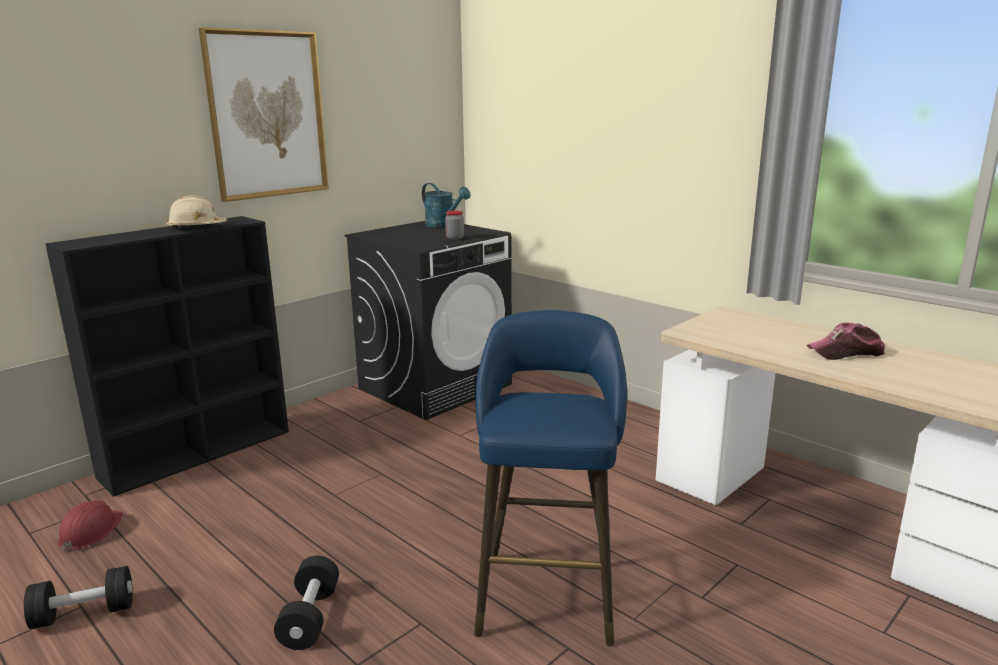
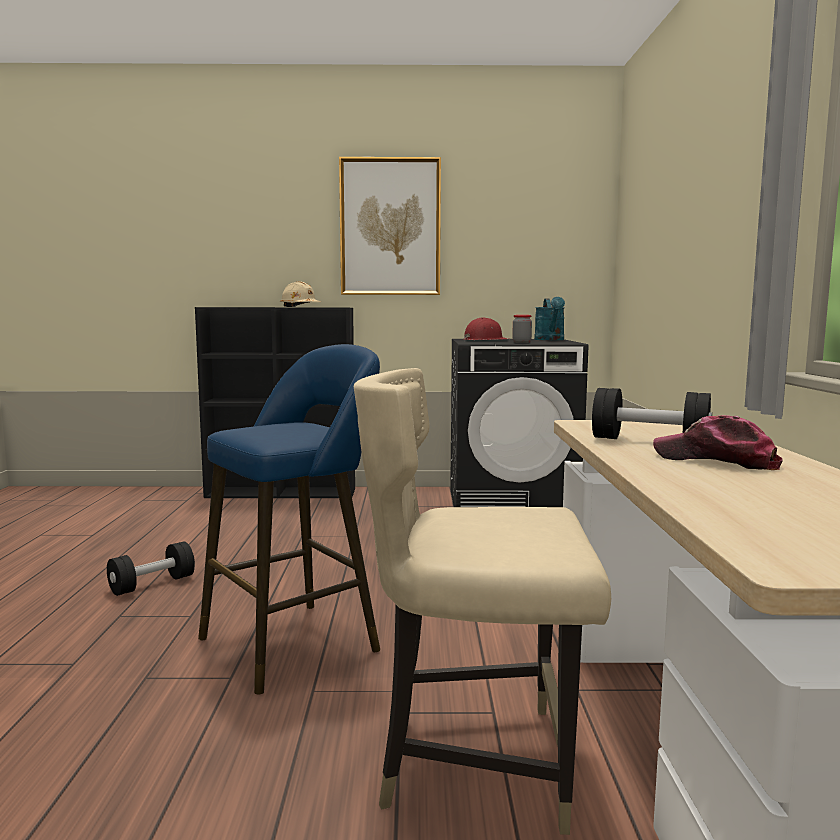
camera: 45 degrees right, 10 degrees down
black dumbbell [24,566,133,629] -> black dumbbell moved to [592,388,712,439]
red hard hat [58,500,124,551] -> red hard hat moved to [463,317,508,342]
none -> beige chair [354,368,611,835]

